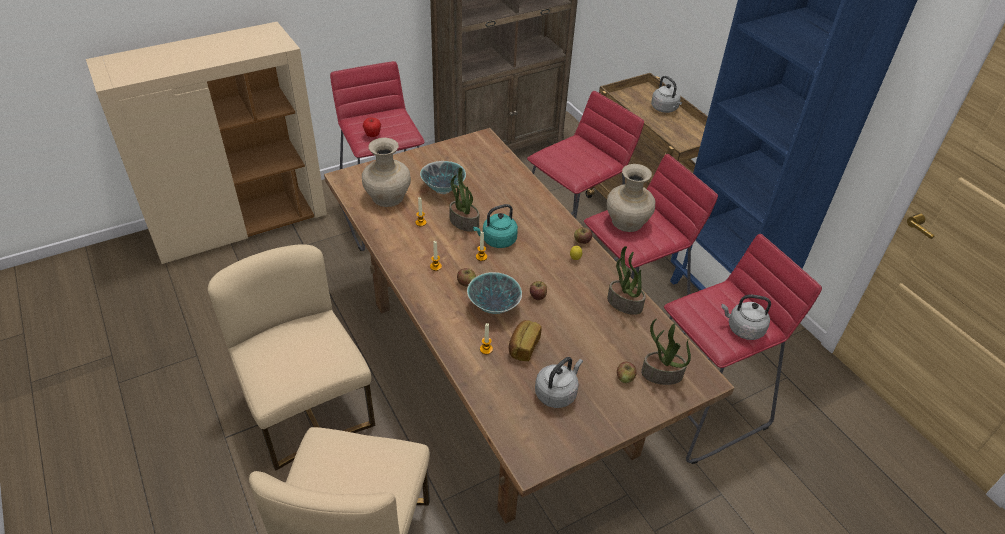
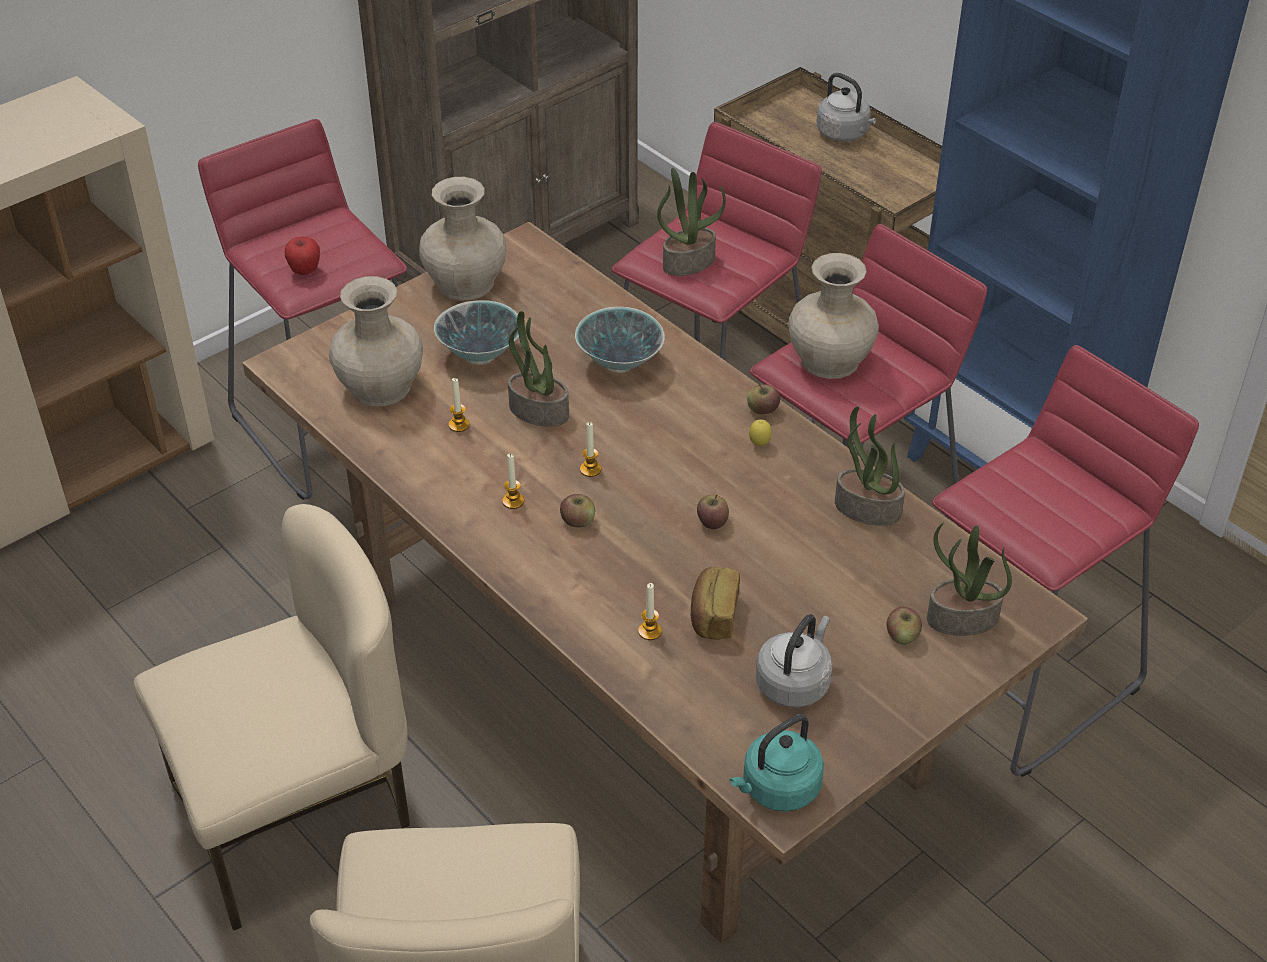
camera: 10 degrees left, 0 degrees up
beige chair [208,244,375,471] -> beige chair turned 105 degrees clockwise [134,504,410,931]
bowl [467,272,522,314] -> bowl moved to [575,307,665,373]
turquoise kettle [473,204,518,248] -> turquoise kettle moved to [729,714,824,812]
grey kettle [721,294,771,340] -> none
none -> beige vase [419,177,506,301]
none -> potted plant [657,168,726,276]

